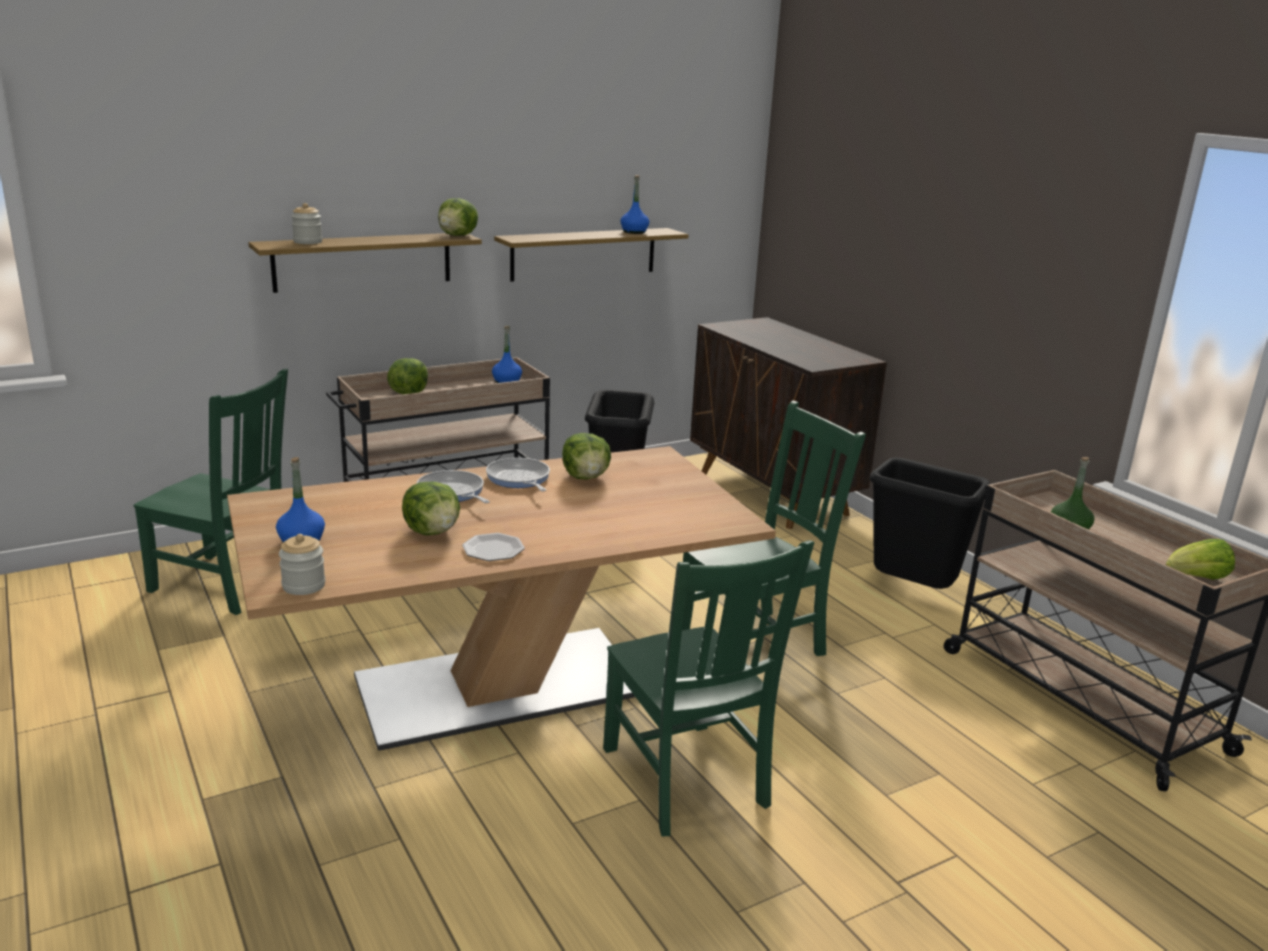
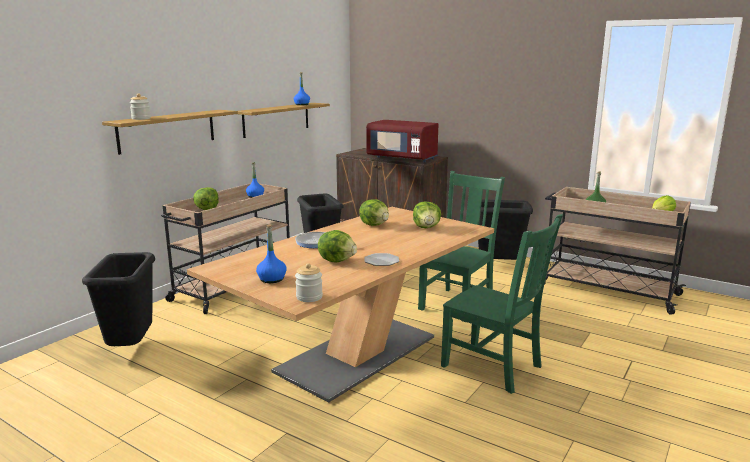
camera: 25 degrees left, 5 degrees down
green chair [134,369,288,615] -> black trash can [82,252,155,346]
lettuce [438,198,478,236] -> lettuce moved to [413,201,441,228]
frying pan [486,458,550,492] -> none
none -> red microwave [366,120,438,162]

